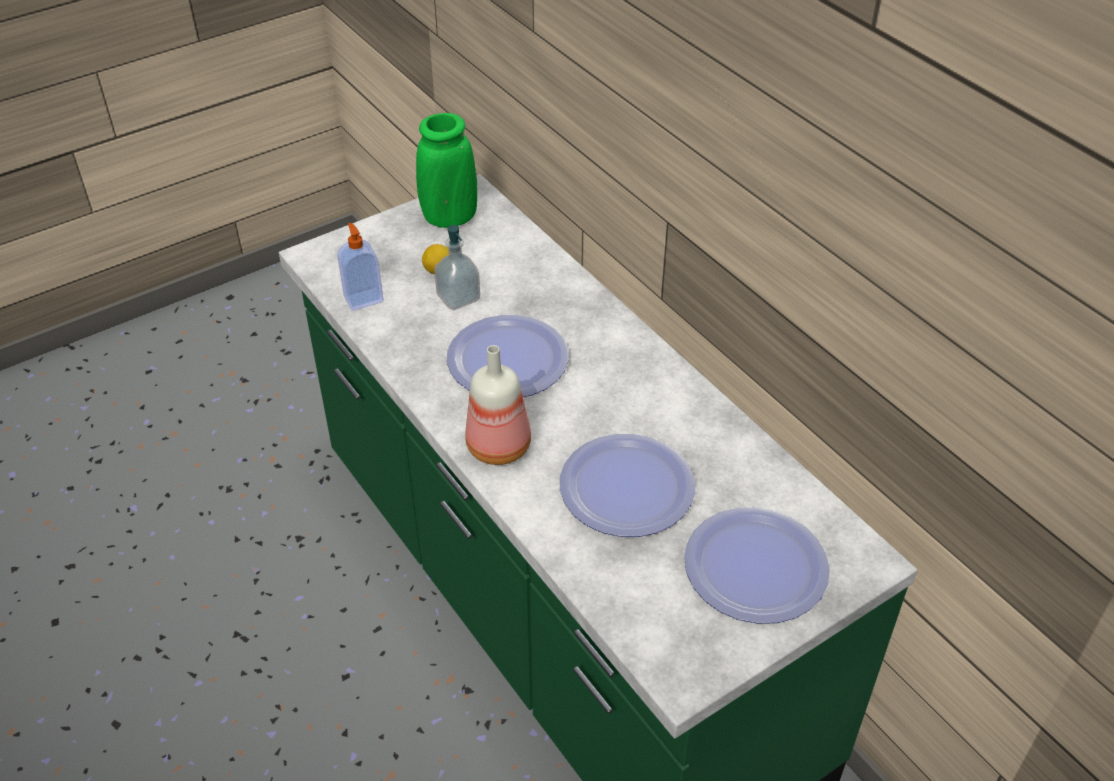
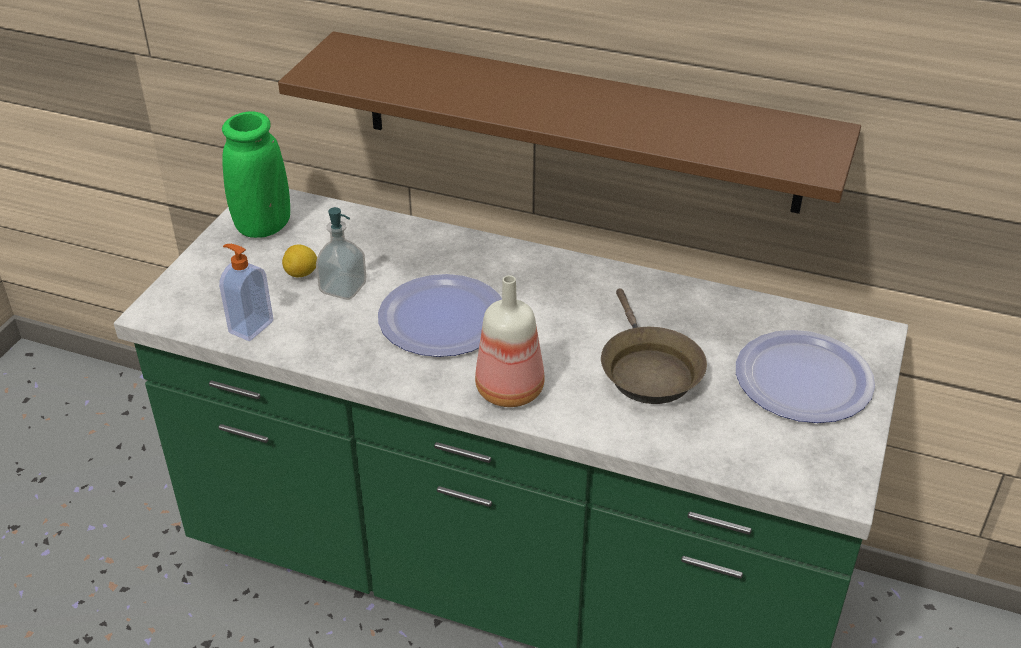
camera: 35 degrees left, 5 degrees down
plate [560,434,695,537] -> brown frying pan [601,289,707,404]
none -> brown shelf [278,31,861,214]

